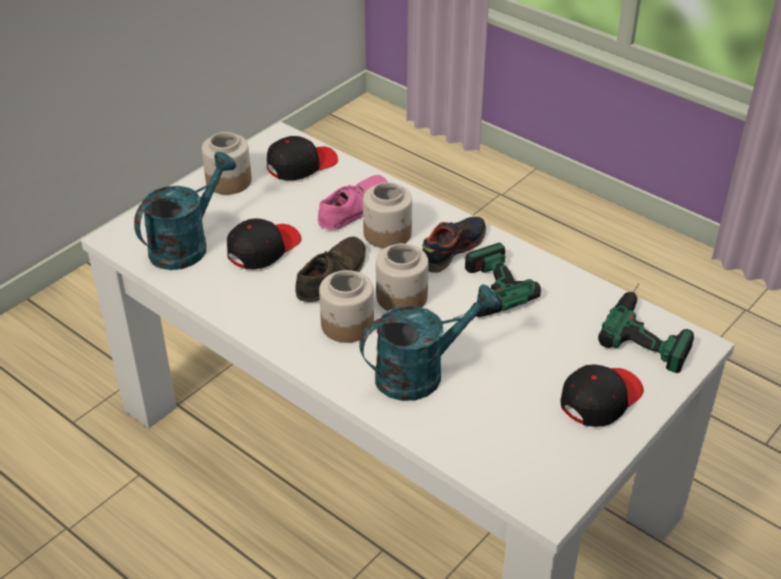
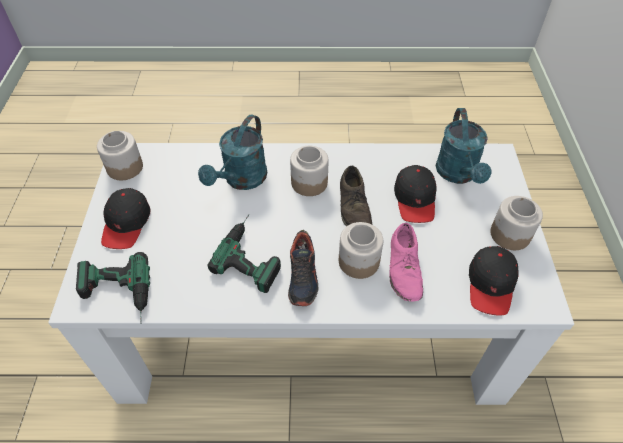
camera: 140 degrees right, 10 degrees up
jar [376,243,429,311] -> jar moved to [97,131,143,180]

